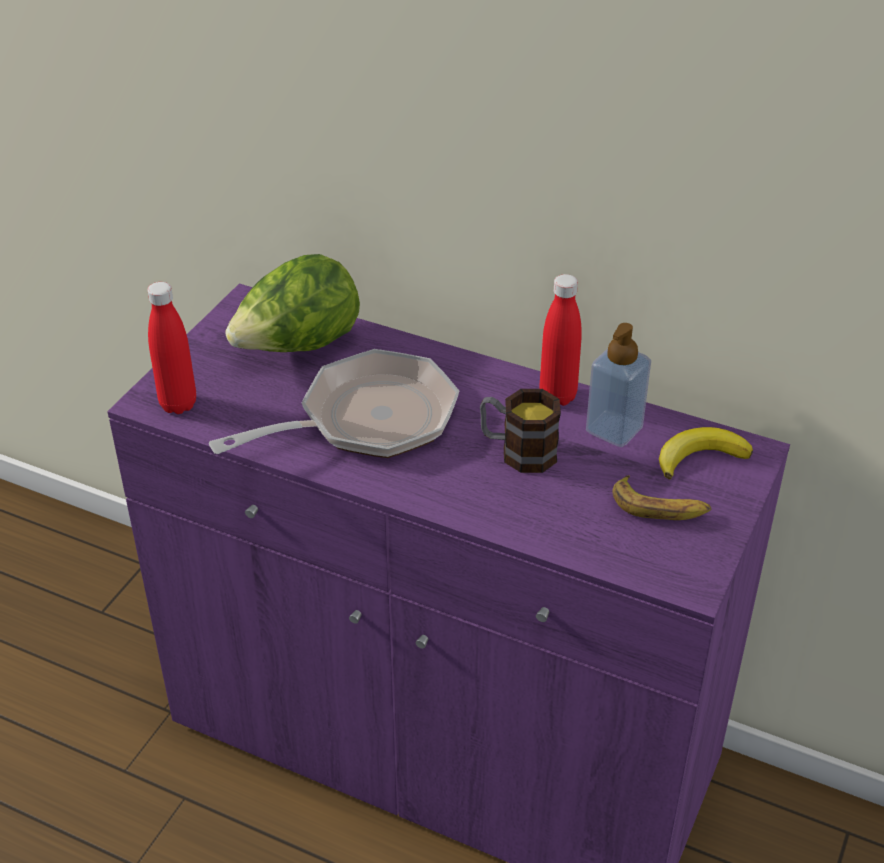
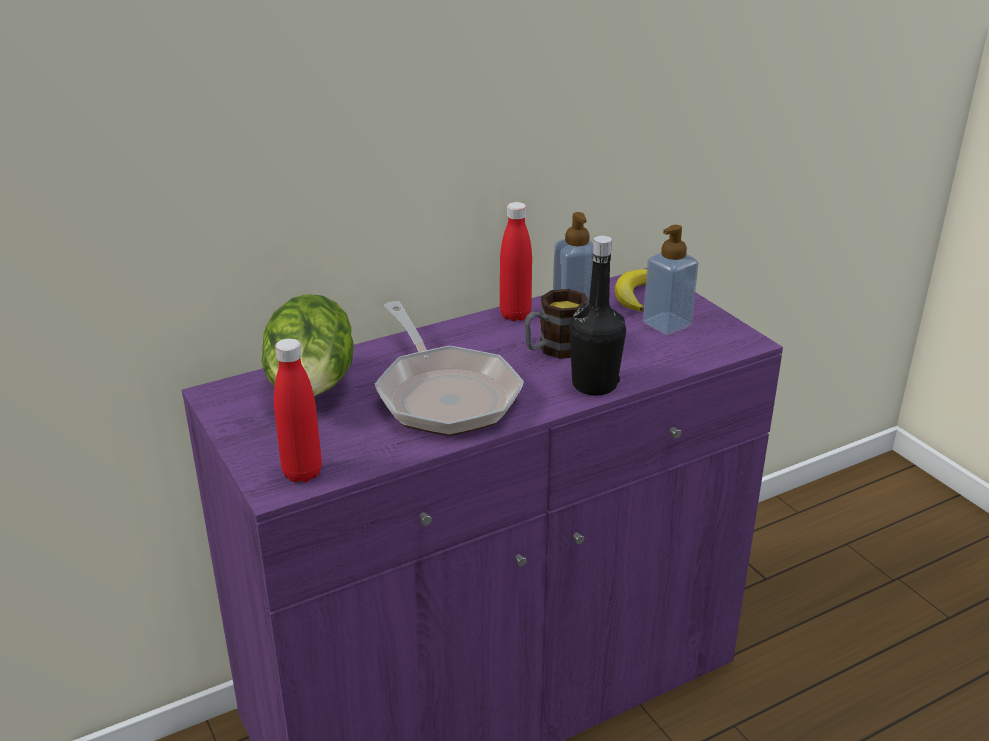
camera: 55 degrees left, 10 degrees down
frying pan [209,349,459,458] -> frying pan turned 150 degrees clockwise [375,301,524,436]
banana [612,475,712,520] -> soap dispenser [643,225,698,335]
none -> black bottle [569,236,626,395]

